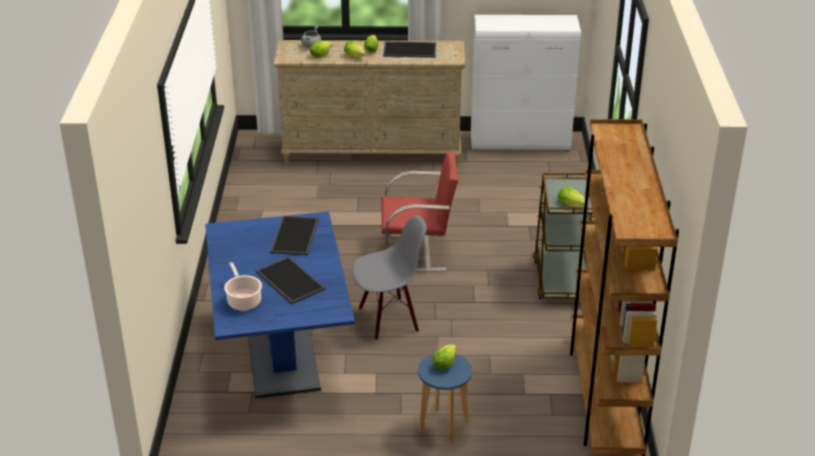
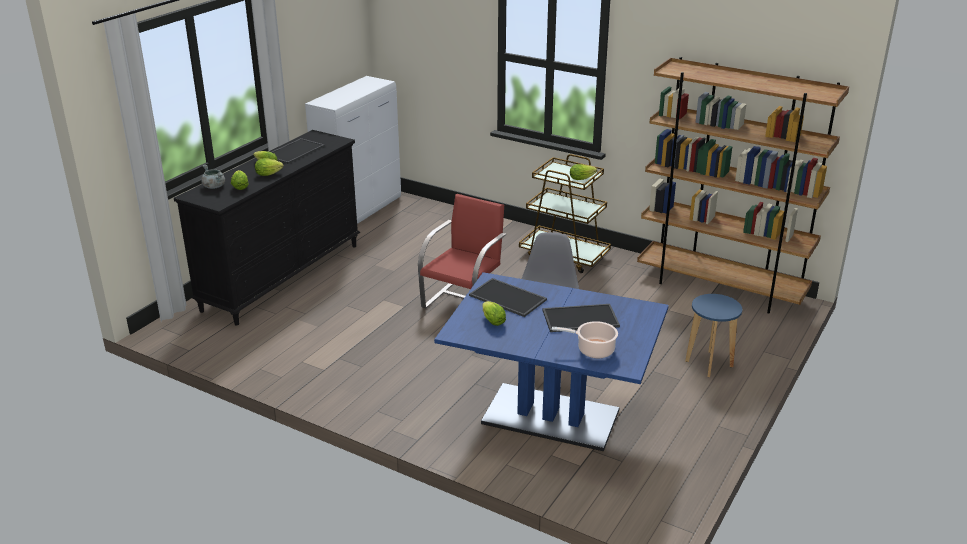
camera: 60 degrees left, 5 degrees down
beige dresser [274,40,465,165] -> black dresser [174,130,360,326]
lettuce [432,344,456,370] -> lettuce moved to [482,301,506,326]

